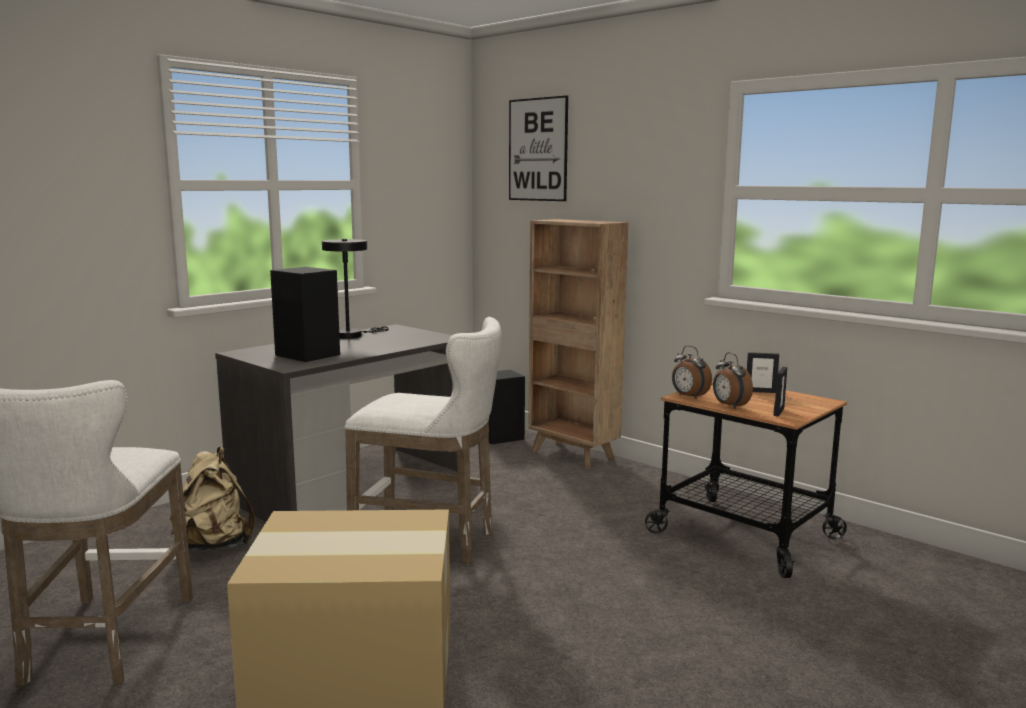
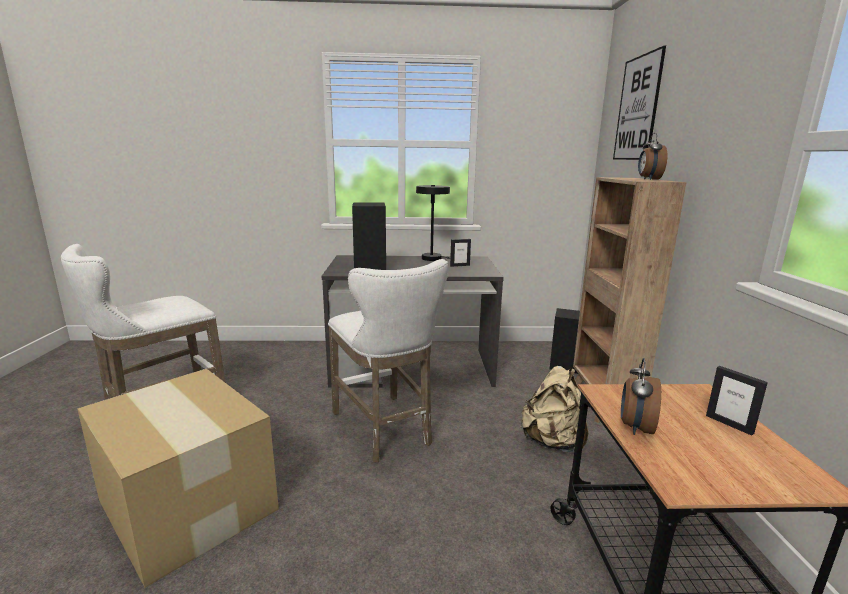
camera: 45 degrees right, 5 degrees up
beige backpack [169,447,255,551] -> beige backpack moved to [520,366,588,452]
alarm clock [672,345,712,399] -> alarm clock moved to [638,133,667,180]
picture frame [773,367,787,416] -> picture frame moved to [450,239,471,267]

